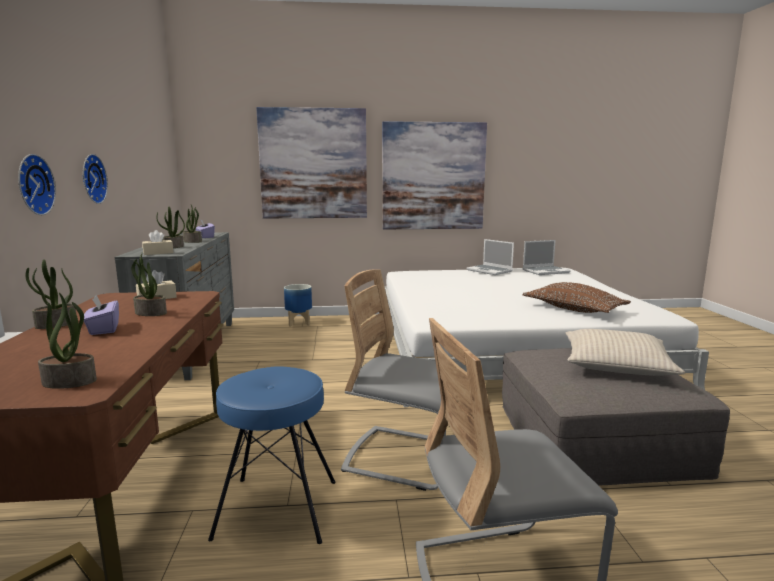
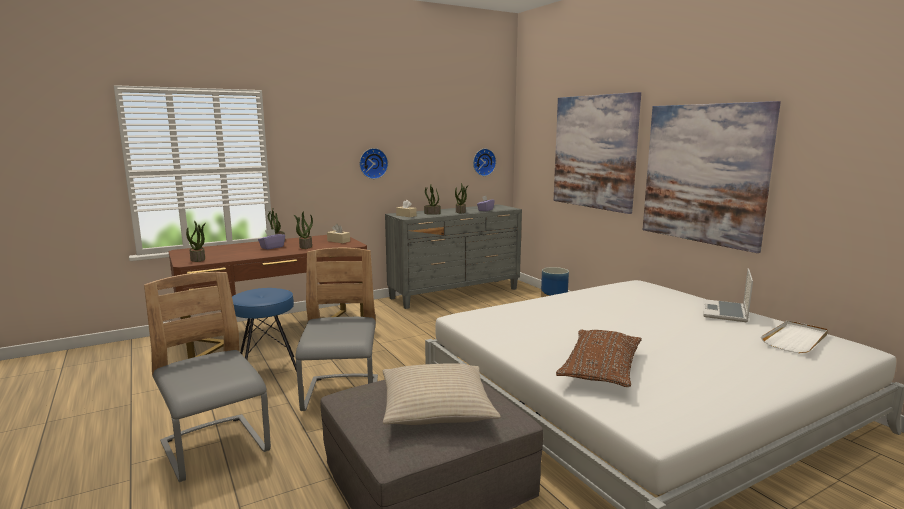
camera: 65 degrees right, 0 degrees up
wall clock [18,154,56,215] -> wall clock moved to [473,148,496,176]
laptop [523,240,571,275] -> white tray [761,320,828,353]

